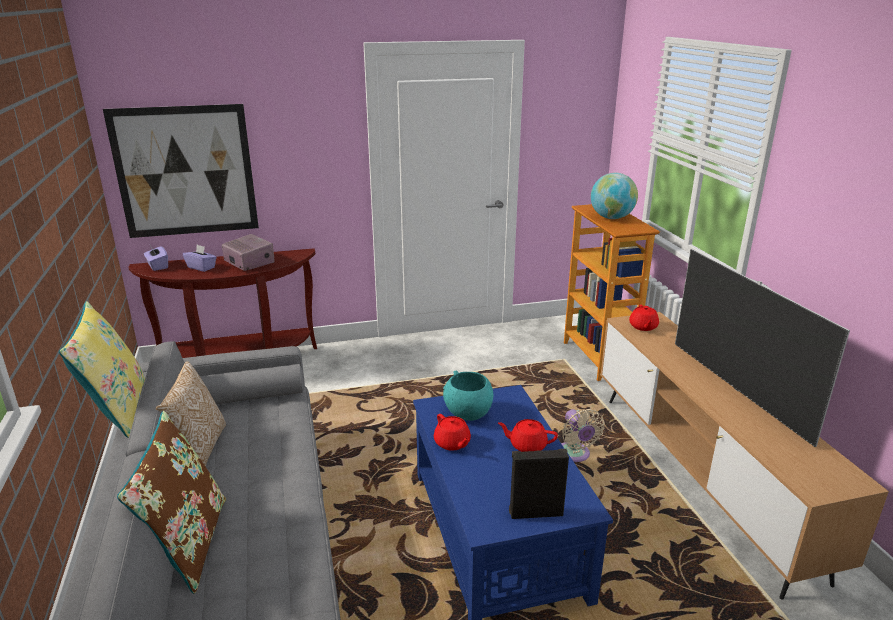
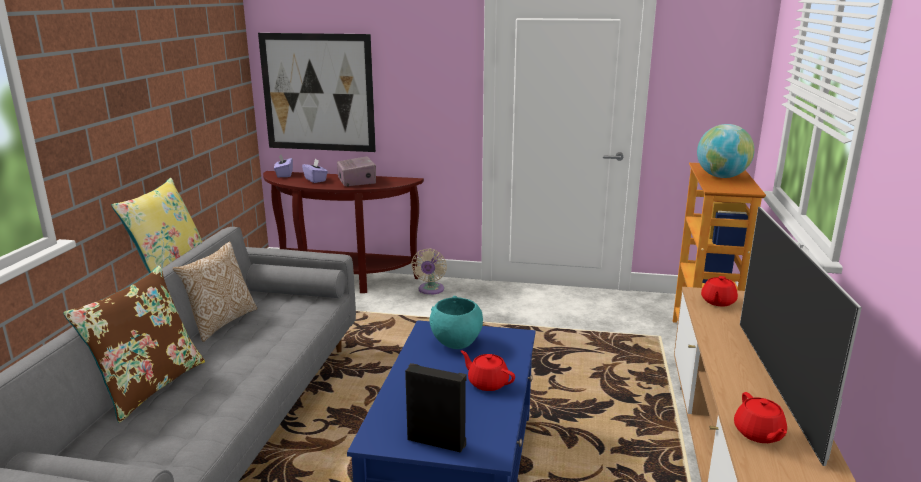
camera: 25 degrees right, 5 degrees down
red teapot [434,414,471,451] -> red teapot moved to [734,392,787,443]
beige fan [562,409,605,462] -> beige fan moved to [411,249,447,295]

